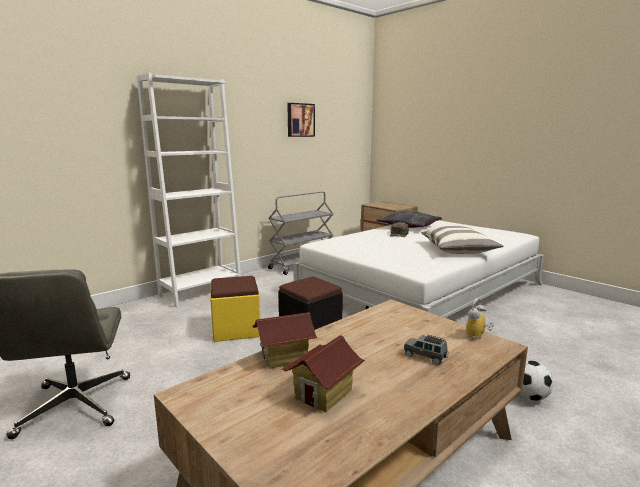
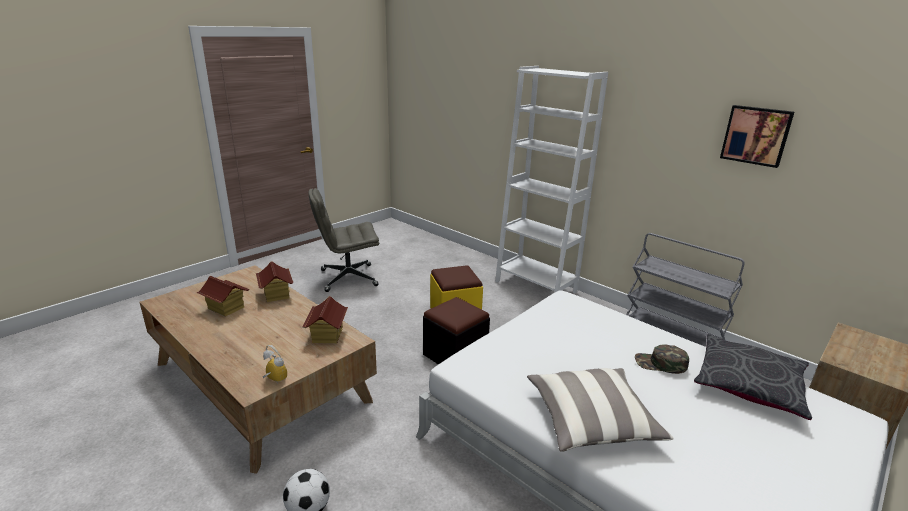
camera: 85 degrees right, 10 degrees up
grey toy car [404,335,448,365] -> none
none -> toy house [303,296,348,343]

